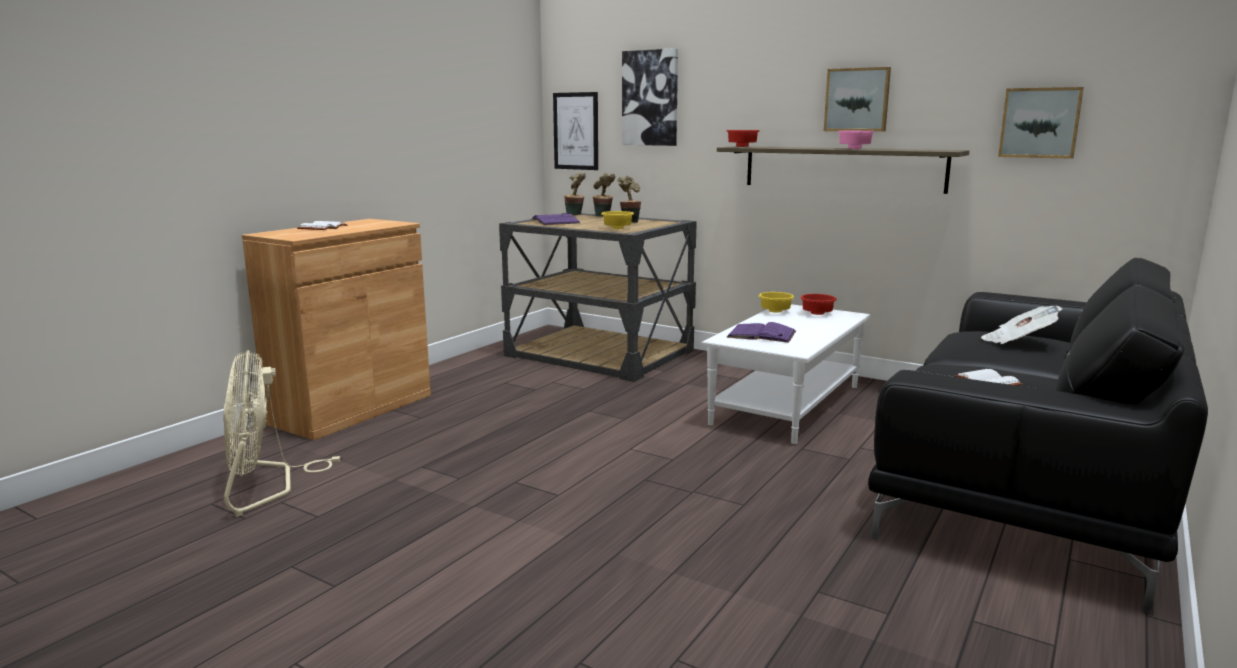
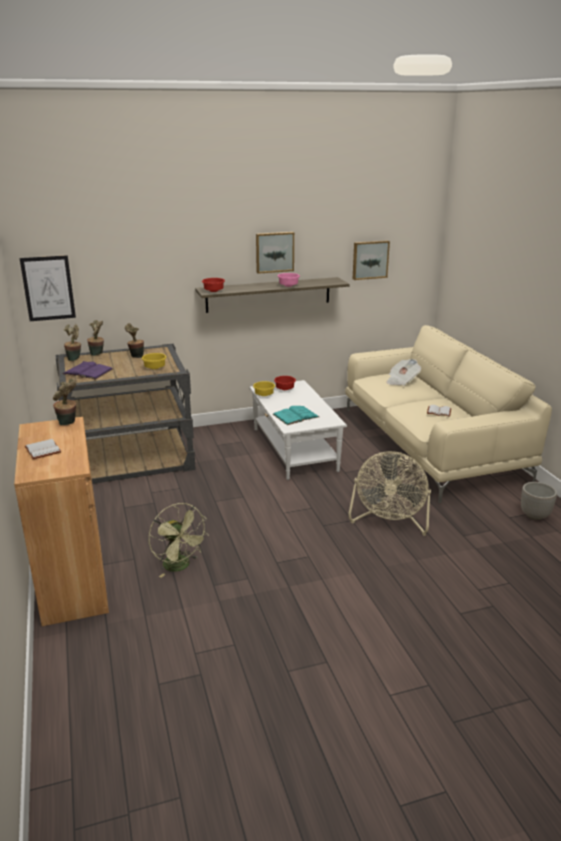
camera: 50 degrees left, 10 degrees up
beige fan [223,350,343,517] -> beige fan moved to [348,451,431,536]
picture [622,48,678,146] -> none
purple book [727,322,796,343] -> turquoise book [273,406,319,425]
black sofa [868,258,1208,613] -> beige sofa [345,325,552,503]
none -> potted plant [53,379,76,425]
none -> green fan [149,503,209,578]
none -> planter [521,482,557,520]

